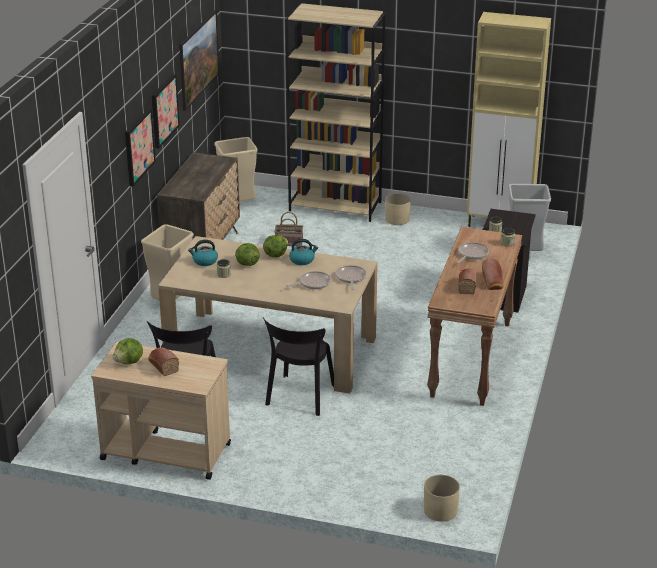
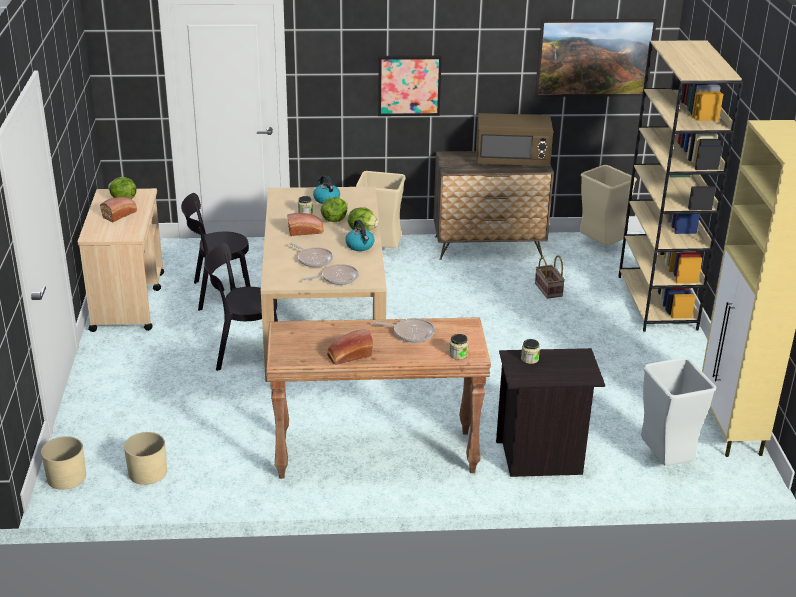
camera: 70 degrees right, 0 degrees up
picture [152,74,180,149] -> none
beige planter [385,193,411,225] -> beige planter moved to [124,432,167,485]
bread [458,268,477,295] -> bread moved to [288,213,324,236]
none -> brown microwave [476,113,553,166]

